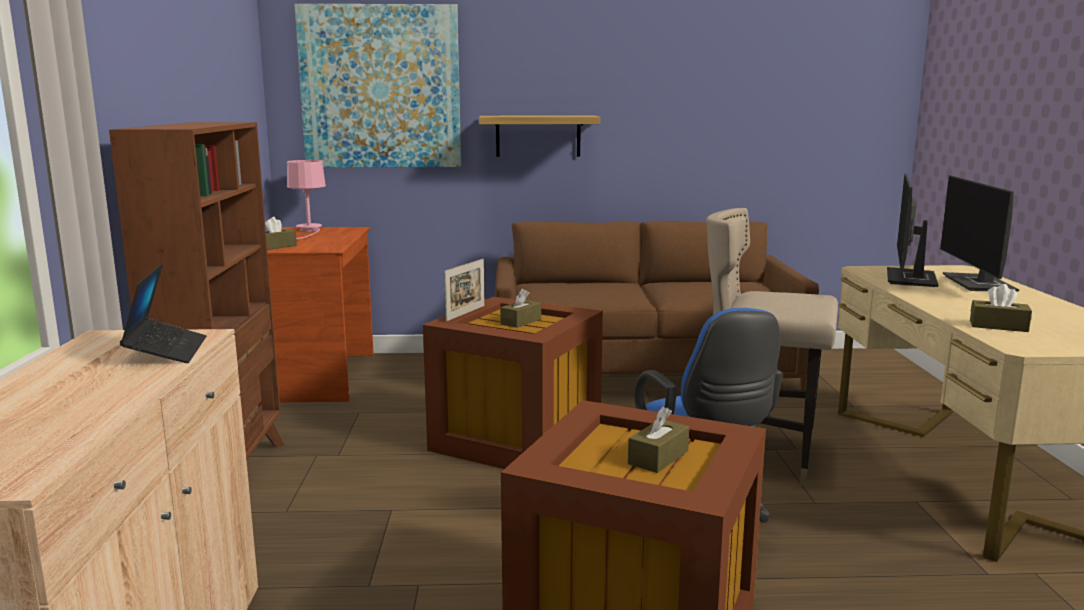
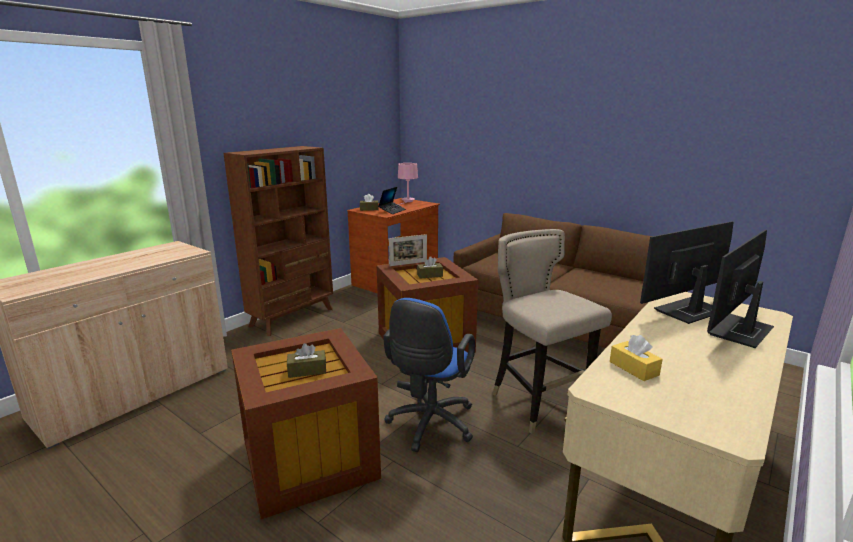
camera: 40 degrees right, 5 degrees up
laptop [120,264,206,363] -> laptop moved to [378,187,406,214]
picture [294,4,461,167] -> none
shelf [479,116,600,157] -> none
brown tissue box [970,284,1032,332] -> yellow tissue box [610,335,663,381]

